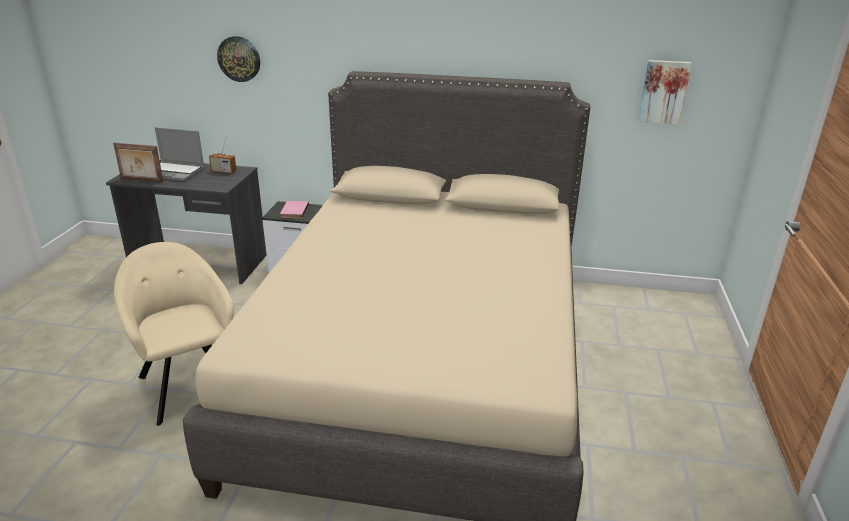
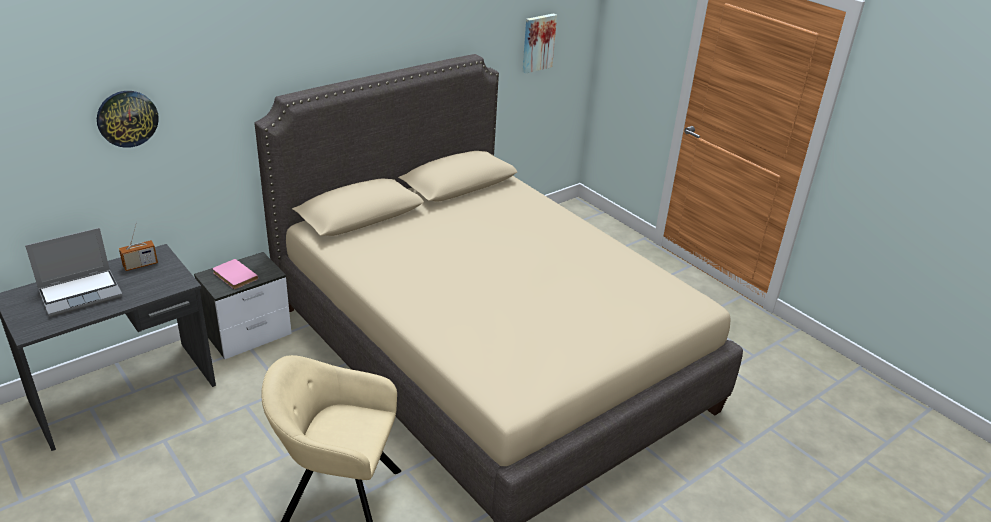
camera: 50 degrees left, 5 degrees up
picture frame [113,143,164,182] -> none

